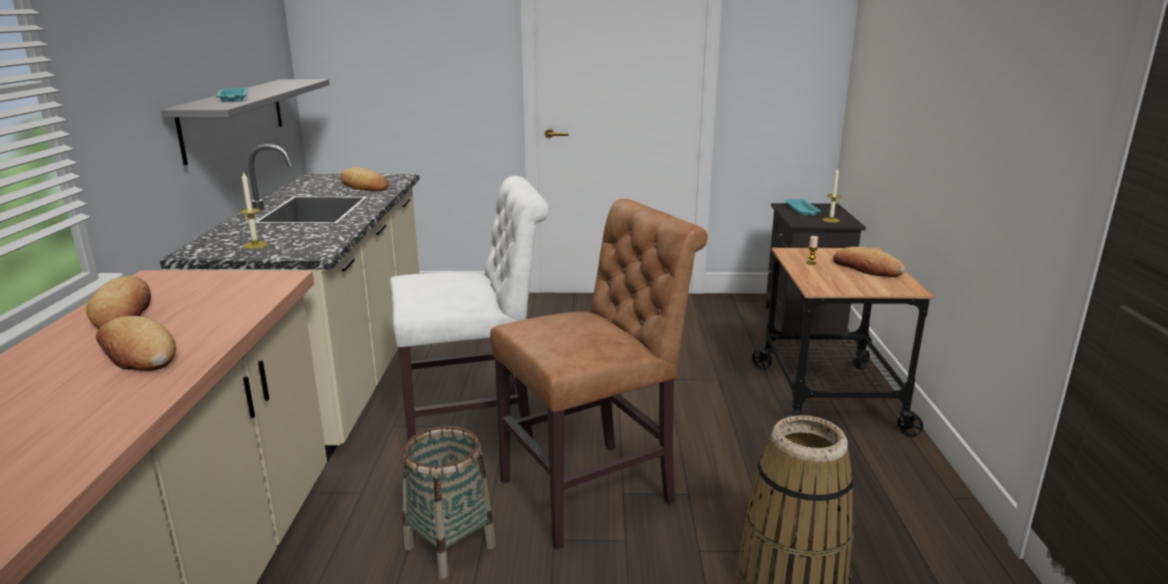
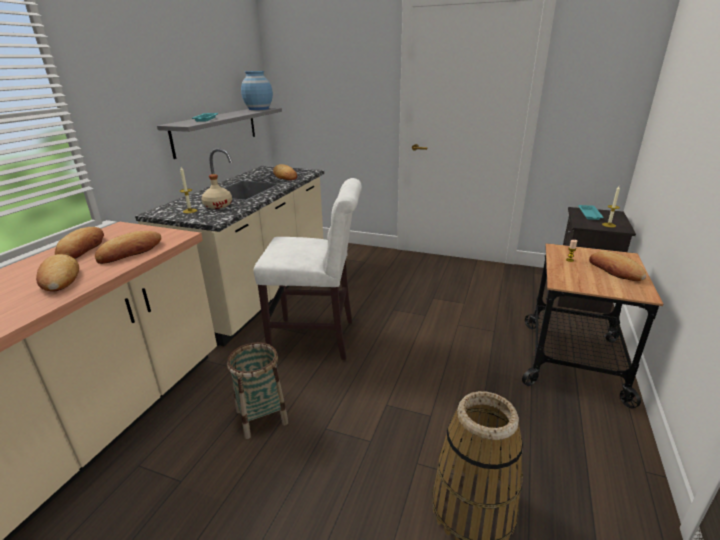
camera: 20 degrees right, 5 degrees up
brown chair [490,199,708,549] -> none
none -> bread [95,231,161,264]
none -> beige bottle [202,174,232,209]
none -> blue vase [241,71,273,110]

